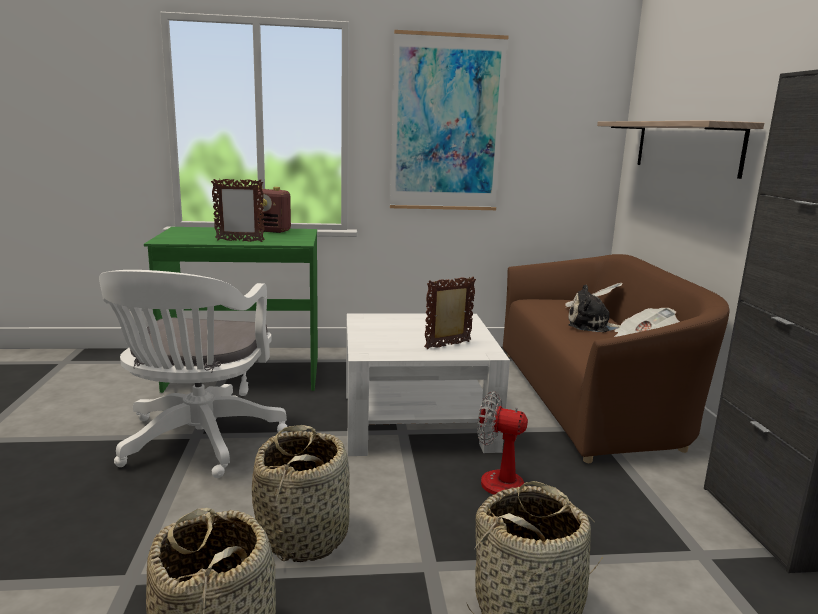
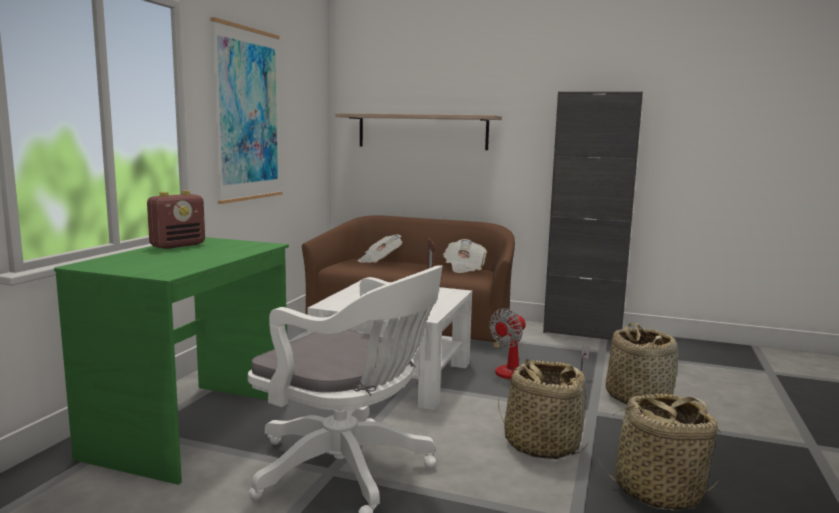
camera: 65 degrees left, 5 degrees down
picture frame [211,178,265,242] -> none
plush toy [569,285,621,332] -> none

